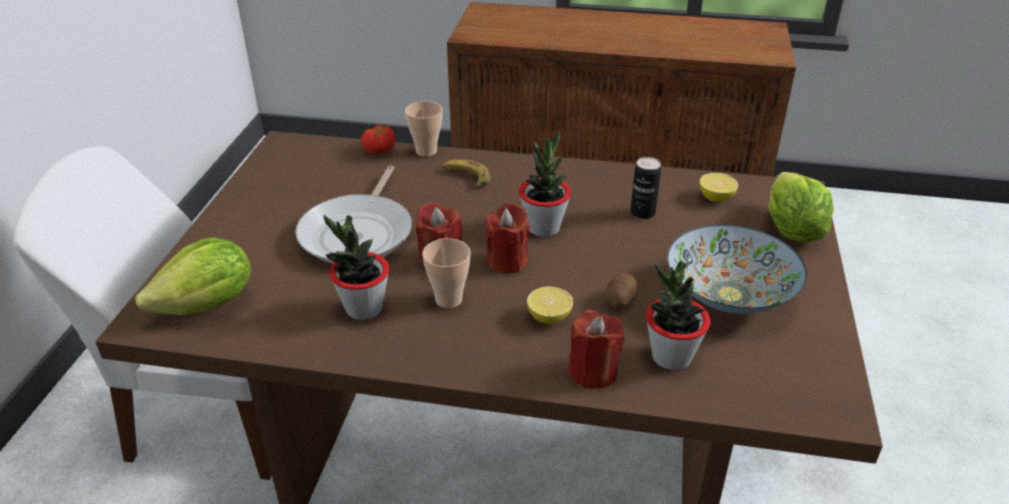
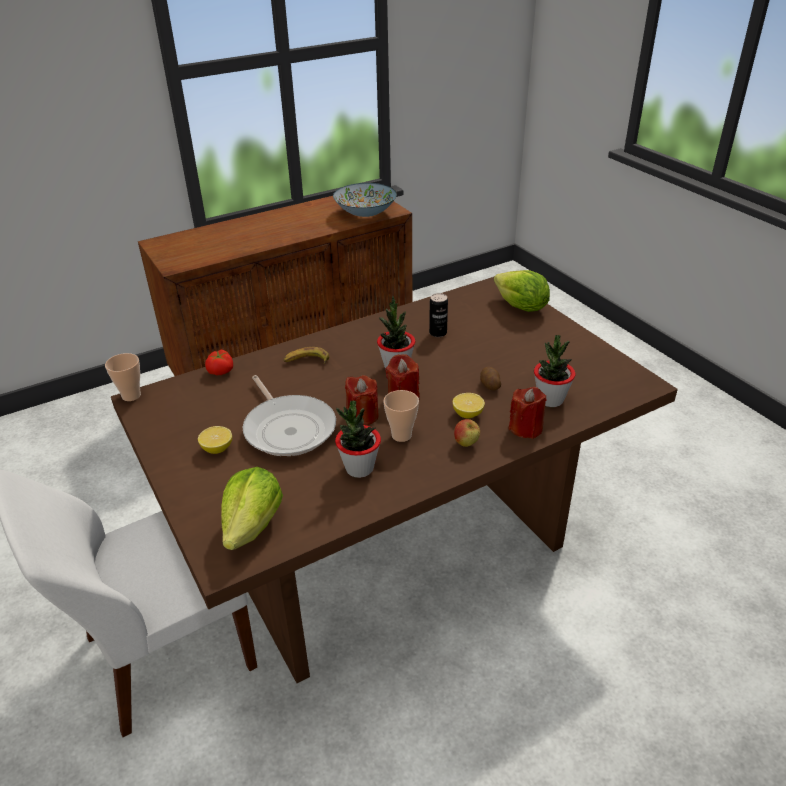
camera: 40 degrees left, 0 degrees up
cup [405,101,443,157] -> cup moved to [105,353,141,401]
bowl [668,225,807,314] -> bowl moved to [333,183,397,217]
lemon [699,173,738,202] -> lemon moved to [198,426,232,454]
none -> apple [454,419,480,447]

